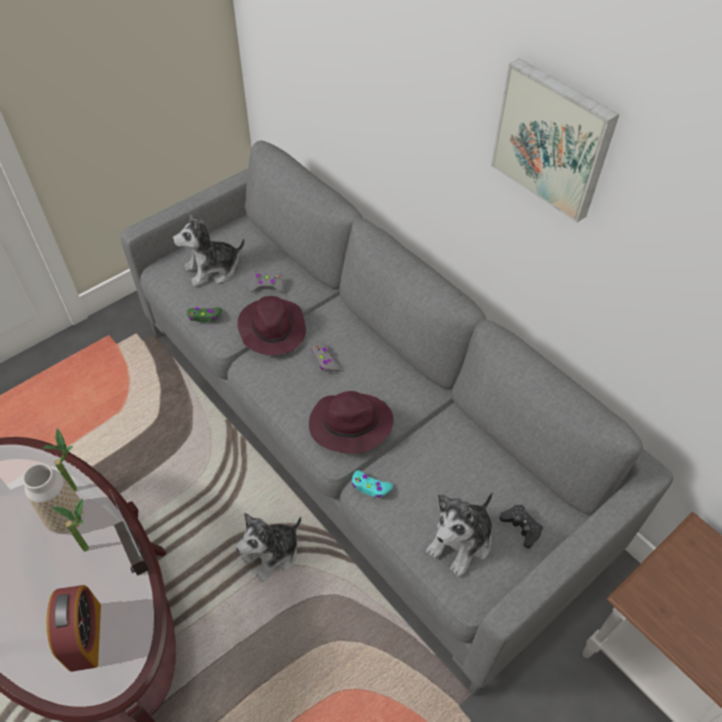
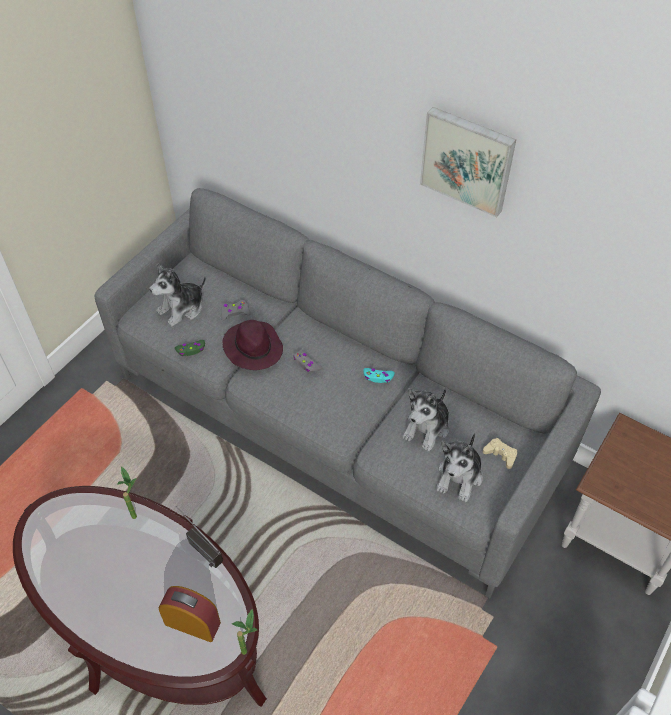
camera: 15 degrees left, 0 degrees up
vase [23,463,84,534] -> none
alarm clock [47,585,101,672] -> alarm clock turned 45 degrees counterclockwise [159,586,221,642]
potted plant [51,498,89,551] -> potted plant moved to [232,609,257,655]
plush toy [236,513,301,582] -> plush toy moved to [402,388,450,451]
purple hat [309,391,393,454] -> none
turquoise game controller [352,470,393,498] -> turquoise game controller moved to [363,368,395,383]
black game controller [499,505,543,548] -> beige game controller [483,438,517,469]

